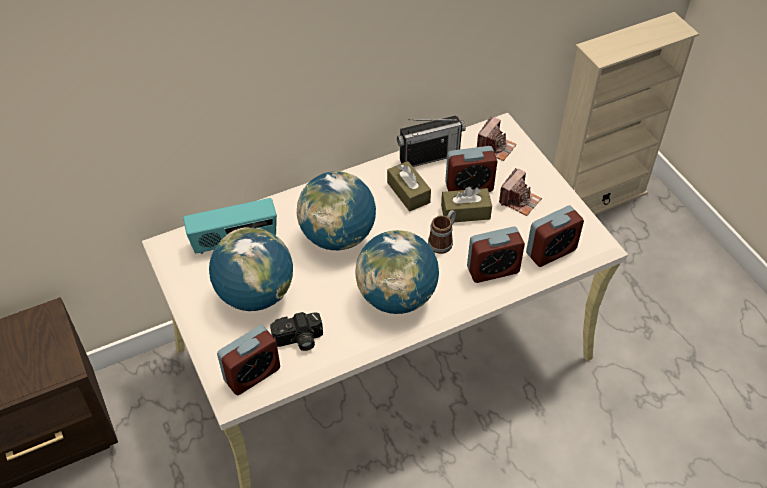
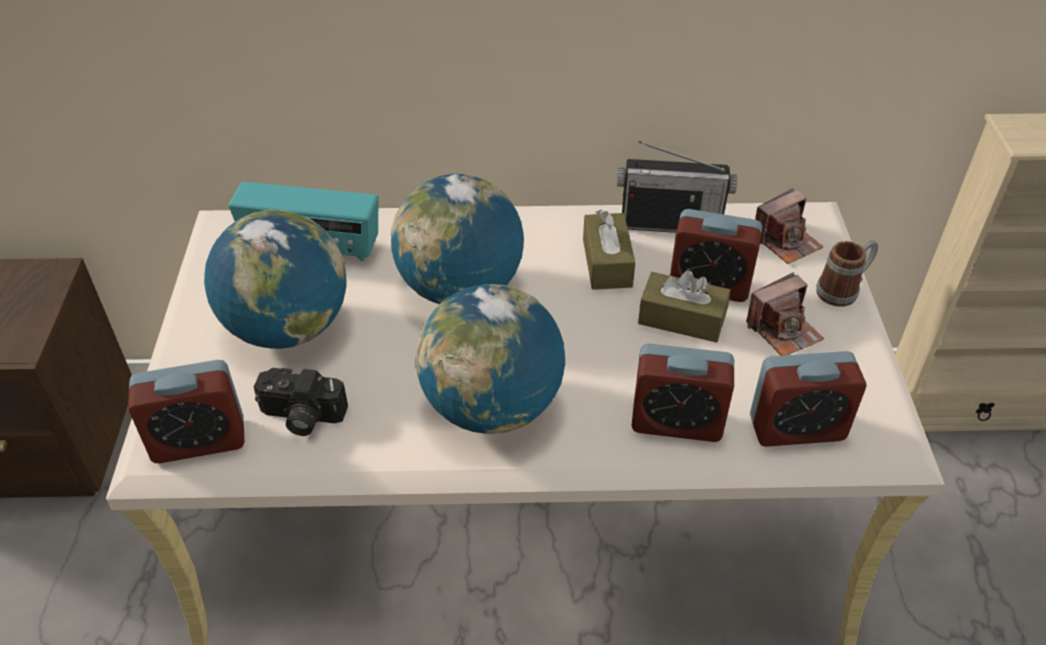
camera: 25 degrees right, 5 degrees down
mug [428,210,456,254] -> mug moved to [816,240,878,307]

